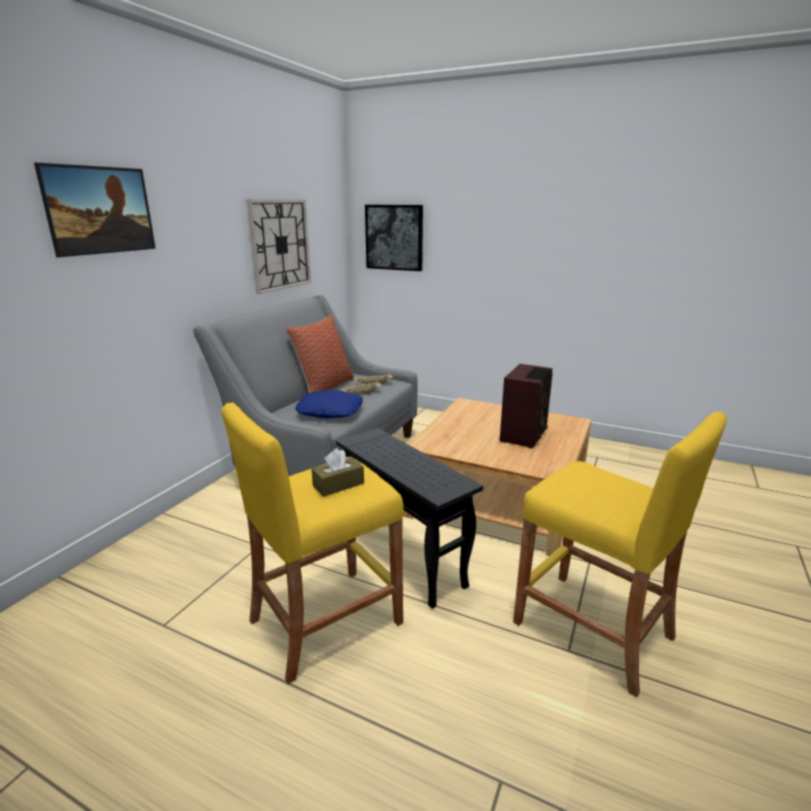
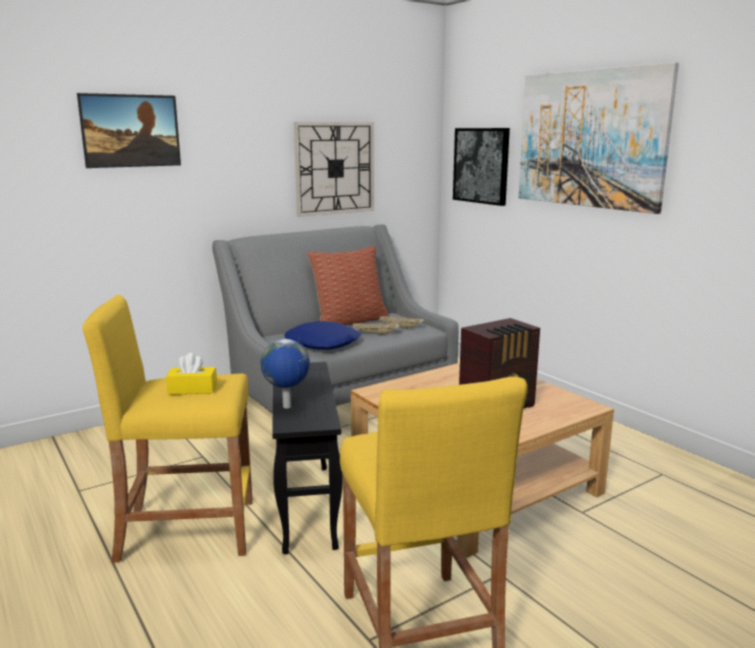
camera: 30 degrees right, 5 degrees down
brown tissue box [312,449,364,497] -> yellow tissue box [166,353,217,395]
none -> globe [261,339,310,408]
none -> picture [519,62,679,214]

